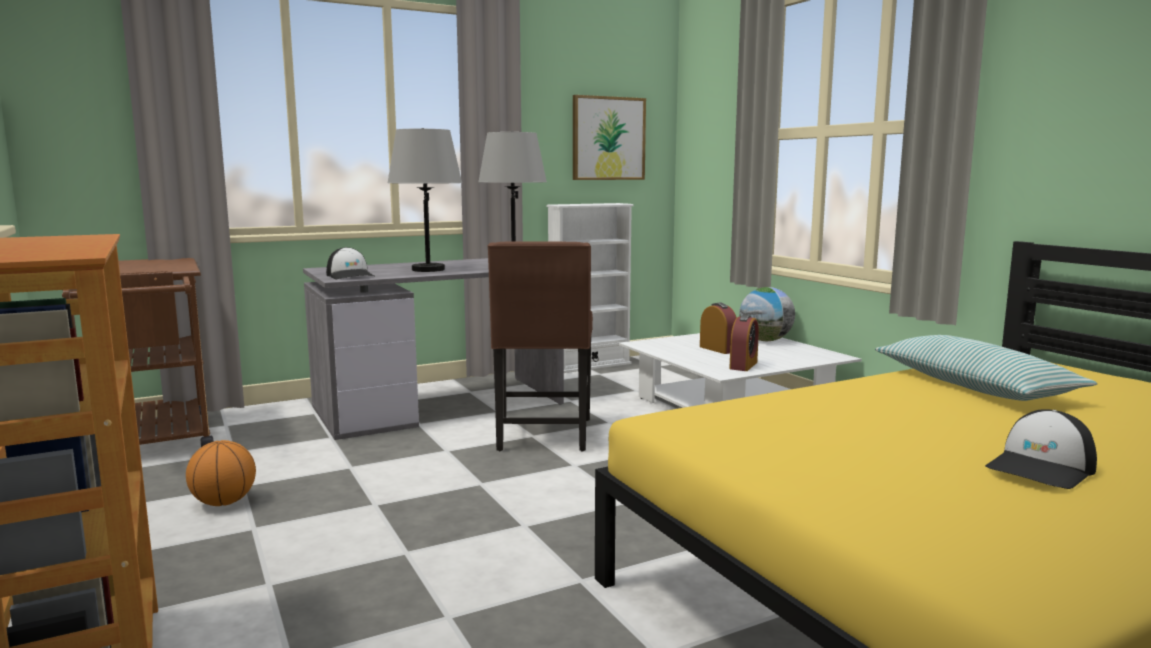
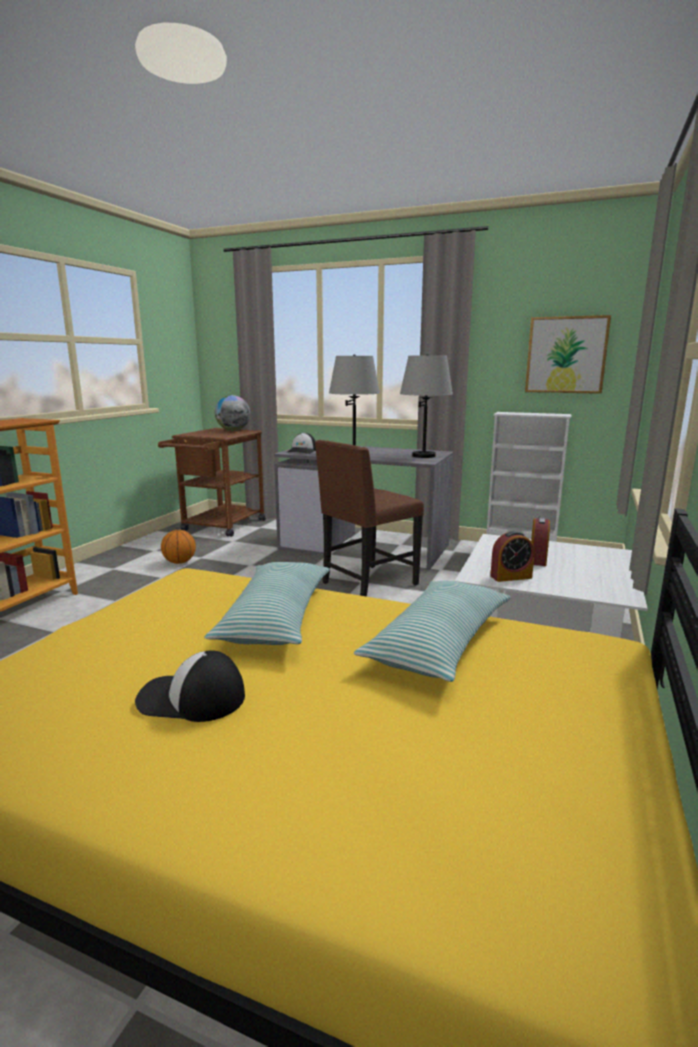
camera: 50 degrees right, 5 degrees up
globe [739,287,795,341] -> globe moved to [215,395,250,431]
none -> pillow [204,562,330,645]

